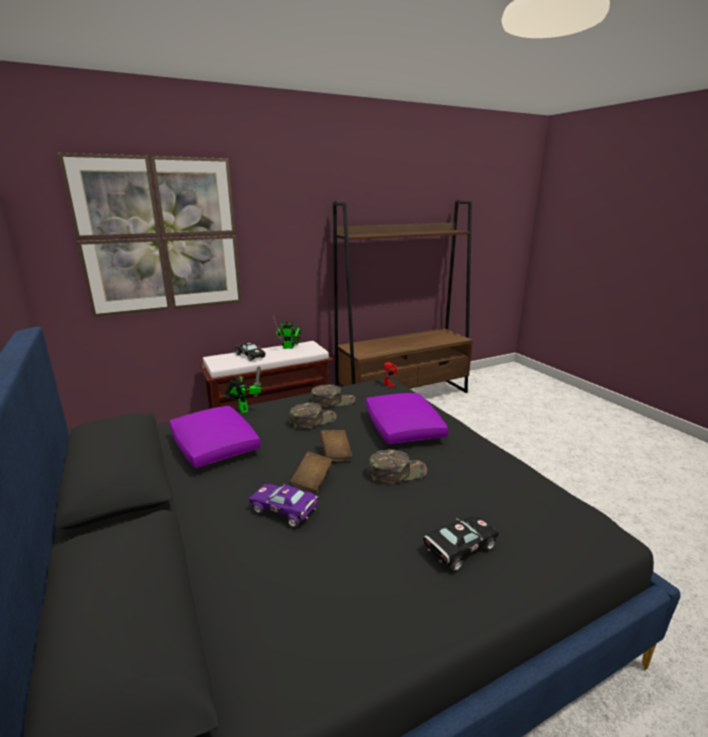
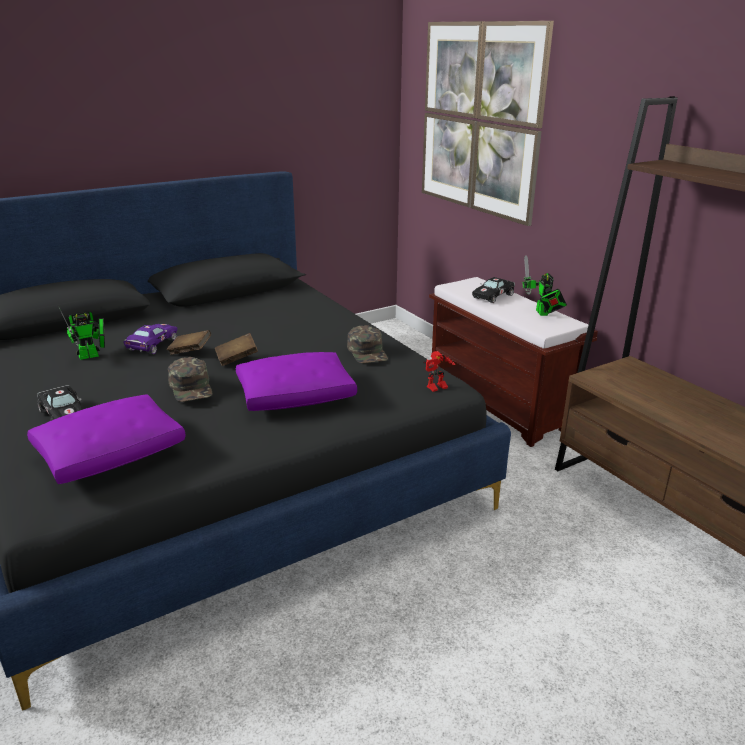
camera: 85 degrees right, 5 degrees up
purple pillow [169,406,261,468] -> purple pillow moved to [27,394,186,484]
toy robot [224,366,261,413] -> toy robot moved to [59,308,105,360]
green cap [289,402,337,429] -> none

